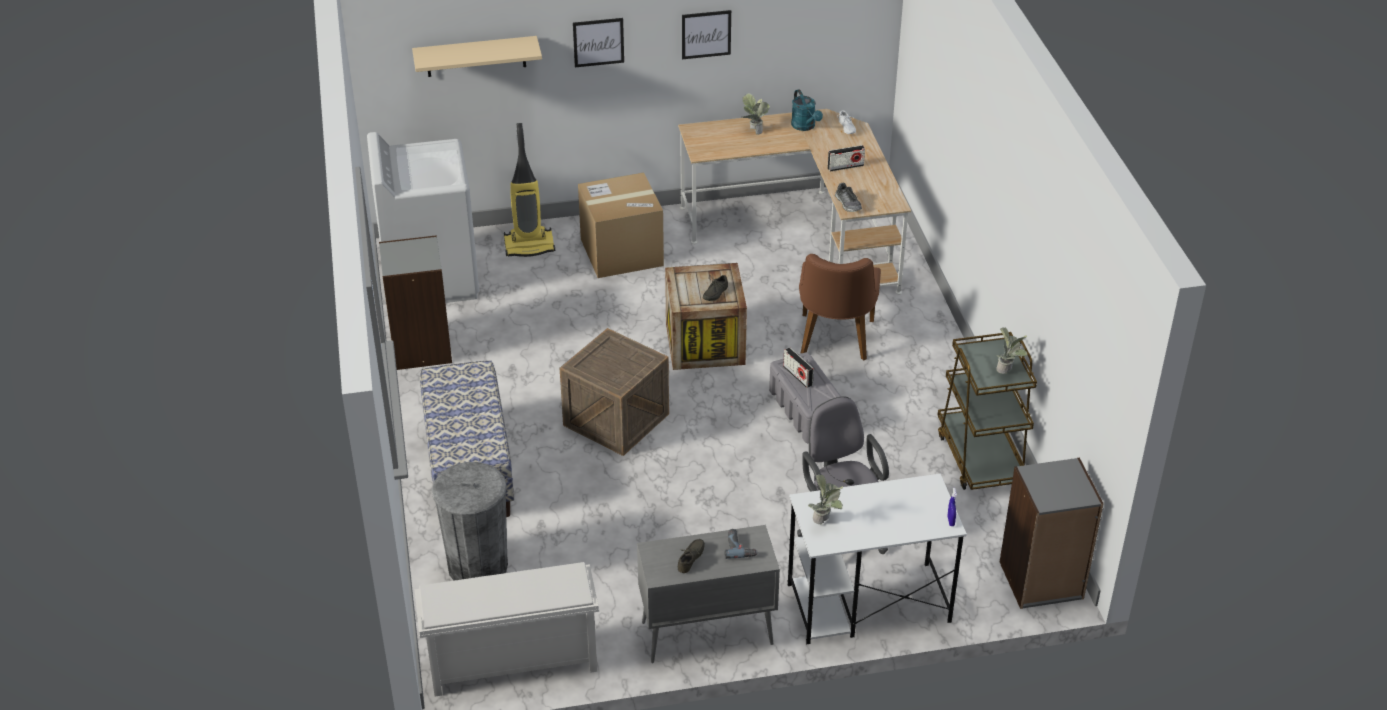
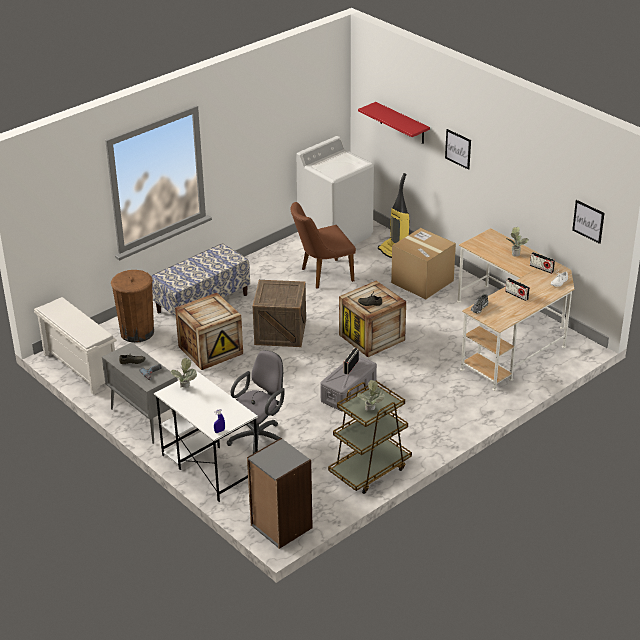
camera: 60 degrees right, 5 degrees down
grey bookcase [379,235,452,370] -> none
beige shelf [412,36,542,77] -> red shelf [358,102,430,144]
grey trash can [432,462,508,581] -> brown trash can [111,270,154,343]
picture [682,10,731,59] -> picture moved to [572,200,605,244]
turquoise watering can [791,89,823,131] -> radio [530,252,555,274]
brown chair [799,254,881,360] -> brown chair moved to [291,202,356,289]
none -> crate [175,293,243,370]

